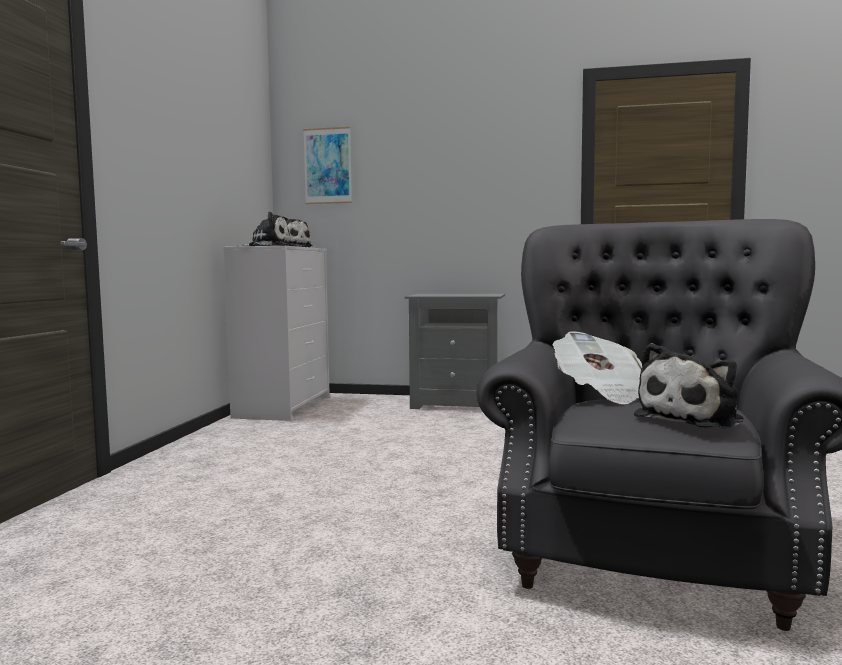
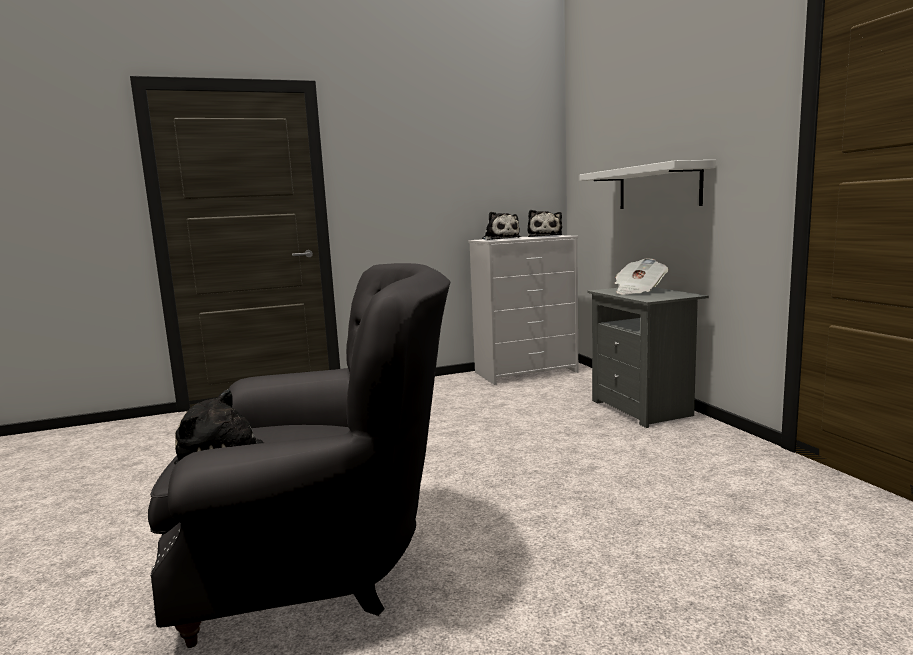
camera: 60 degrees right, 5 degrees up
picture [303,127,352,204] -> none
newspaper [552,331,642,404] -> newspaper moved to [615,258,668,295]
none -> white shelf [580,160,716,209]

